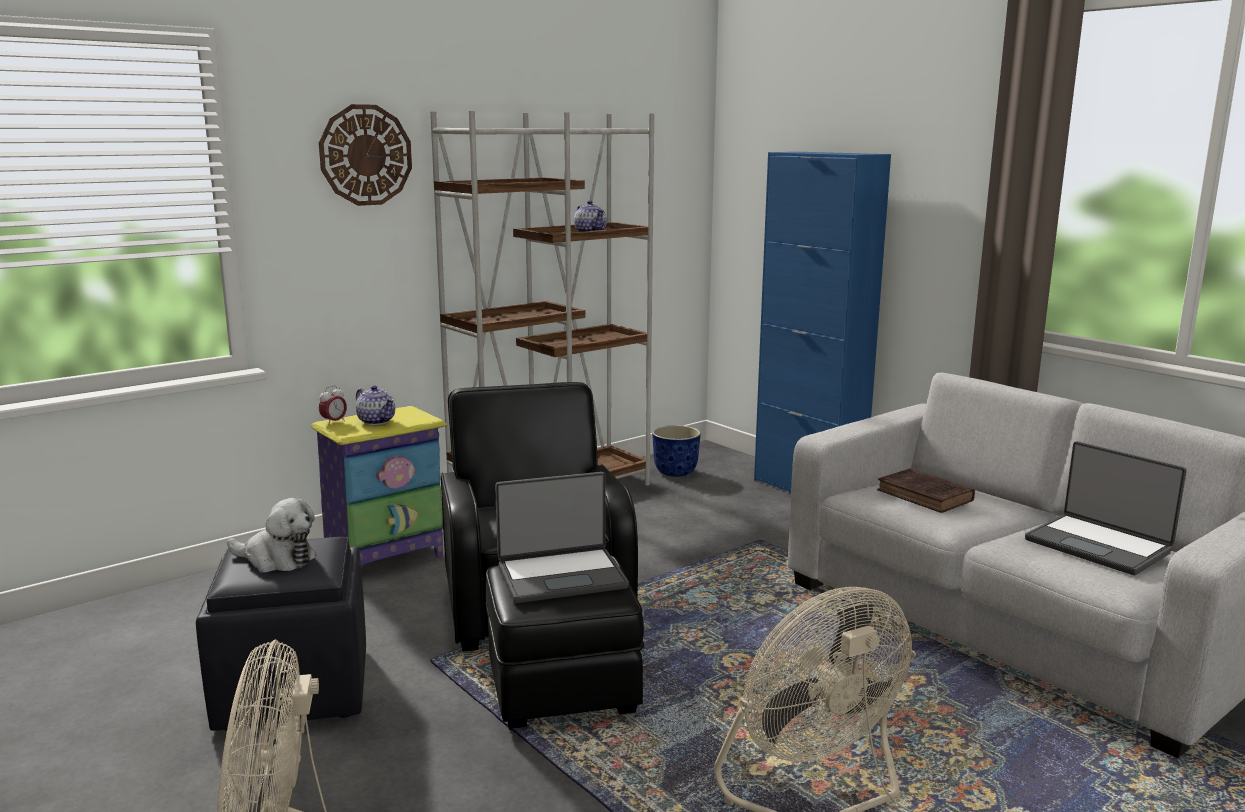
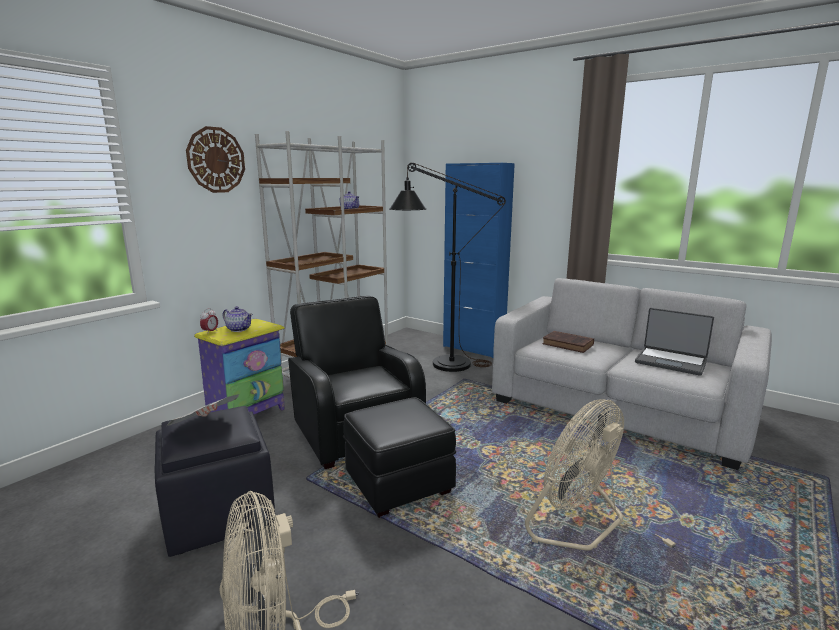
camera: 15 degrees left, 0 degrees up
plush toy [227,498,317,573] -> newspaper [167,394,240,426]
laptop [495,472,629,603] -> none
planter [652,425,701,477] -> none
none -> black floor lamp [389,163,506,372]

